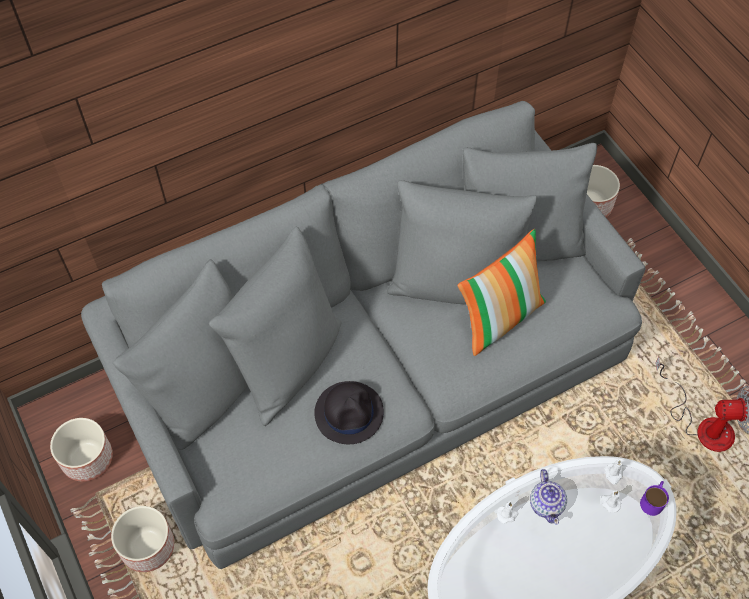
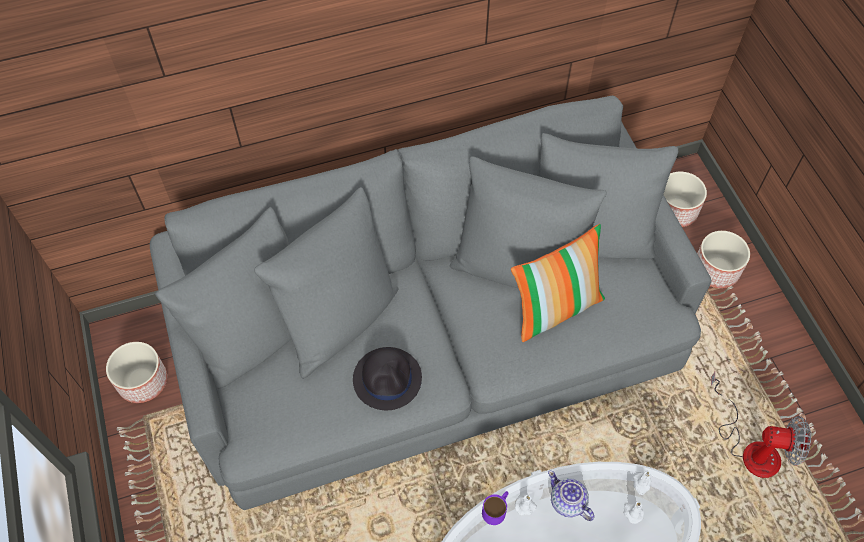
camera: 10 degrees right, 0 degrees up
planter [111,506,174,572] -> planter moved to [697,231,750,288]
teapot [530,469,567,525] -> teapot turned 135 degrees clockwise [548,471,594,521]
purple mug [640,481,669,516] -> purple mug moved to [482,491,508,525]

